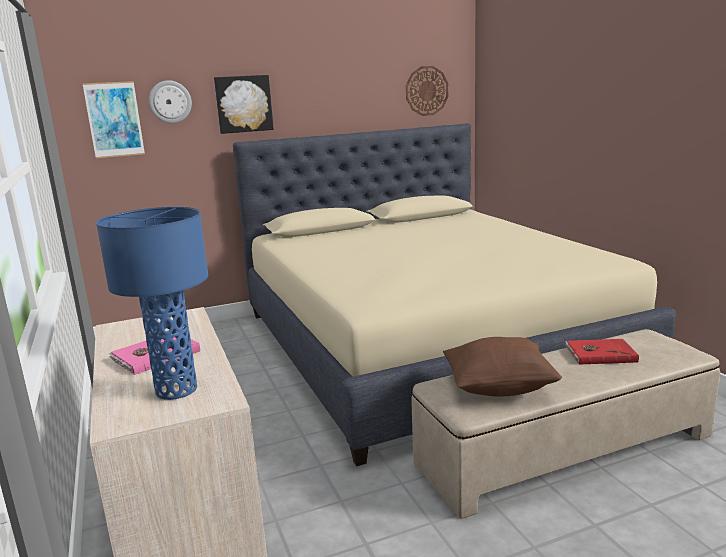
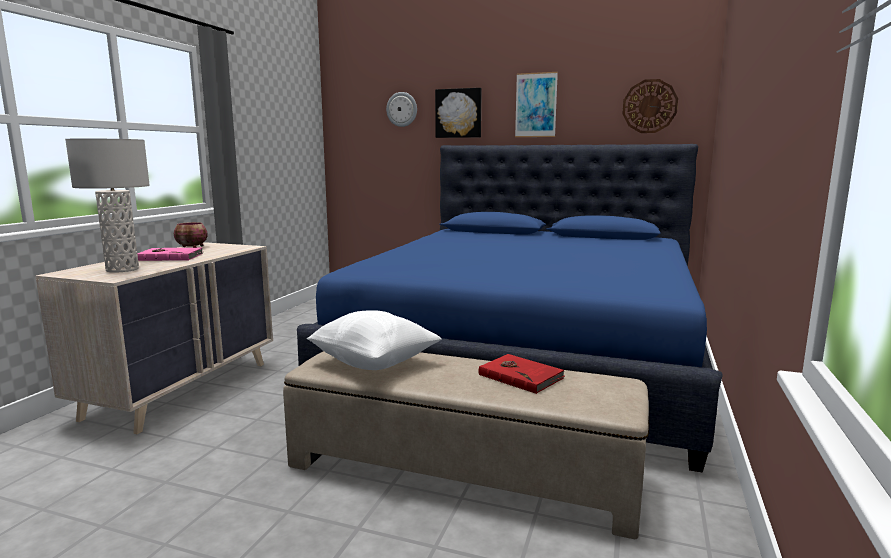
camera: 40 degrees right, 5 degrees down
picture [82,81,145,158] -> picture moved to [515,72,558,137]
blue table lamp [96,207,208,400] -> white table lamp [65,138,150,273]
beige bed [233,124,676,466] -> blue bed [297,144,723,473]
brown pillow [443,337,562,397] -> white pillow [307,310,442,370]
none -> bowl [174,222,208,248]

